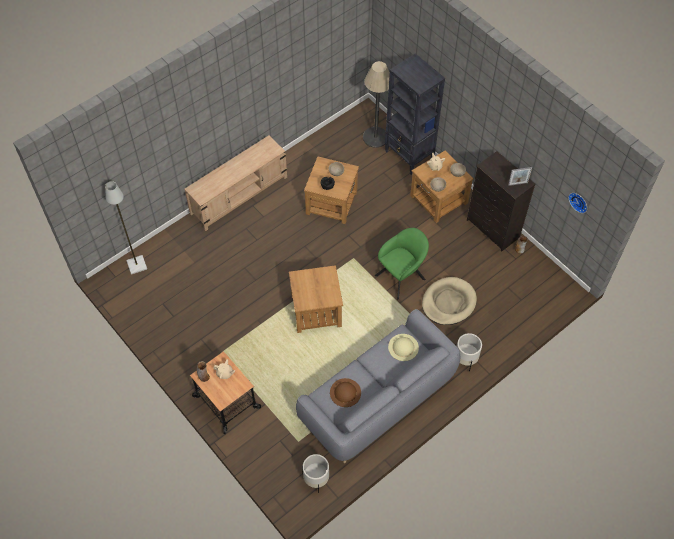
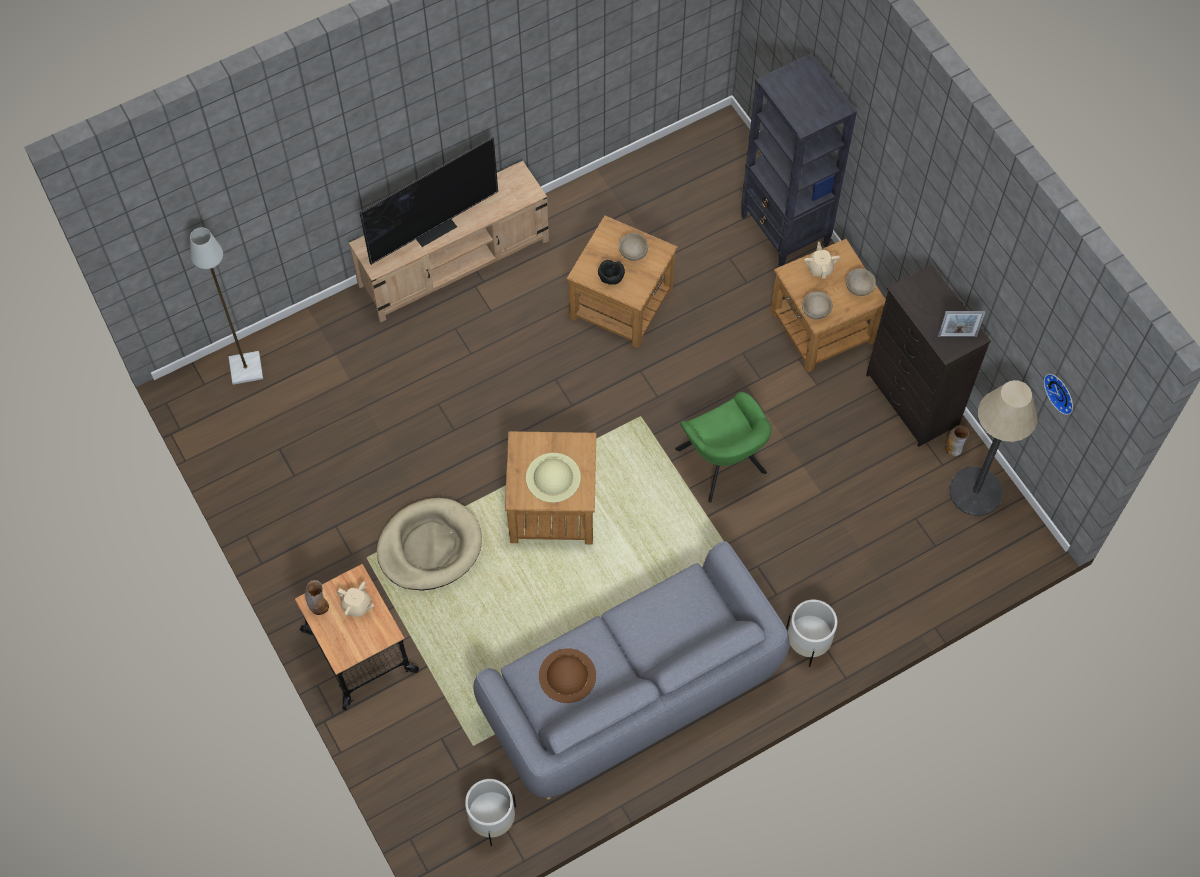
camera: 10 degrees right, 5 degrees up
floor lamp [363,61,390,148] -> floor lamp moved to [949,380,1038,516]
green armchair [375,228,429,299] -> green armchair turned 90 degrees clockwise [675,392,772,502]
beige hat [388,334,419,361] -> beige hat moved to [526,453,581,503]
beige dog bed [422,277,477,325] -> beige dog bed moved to [377,498,482,591]
none -> television [360,137,498,265]

